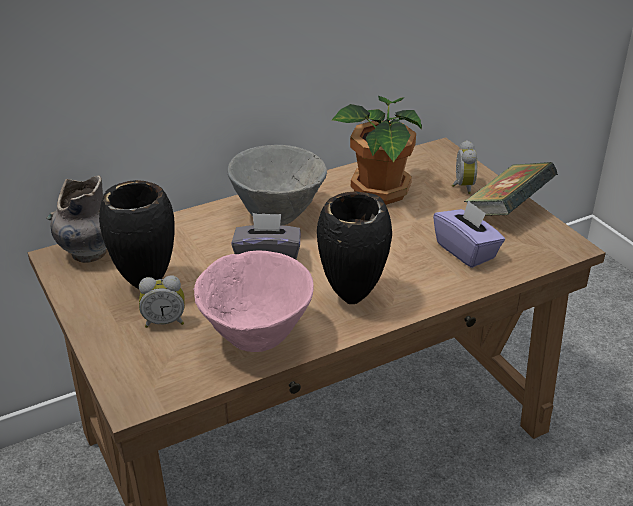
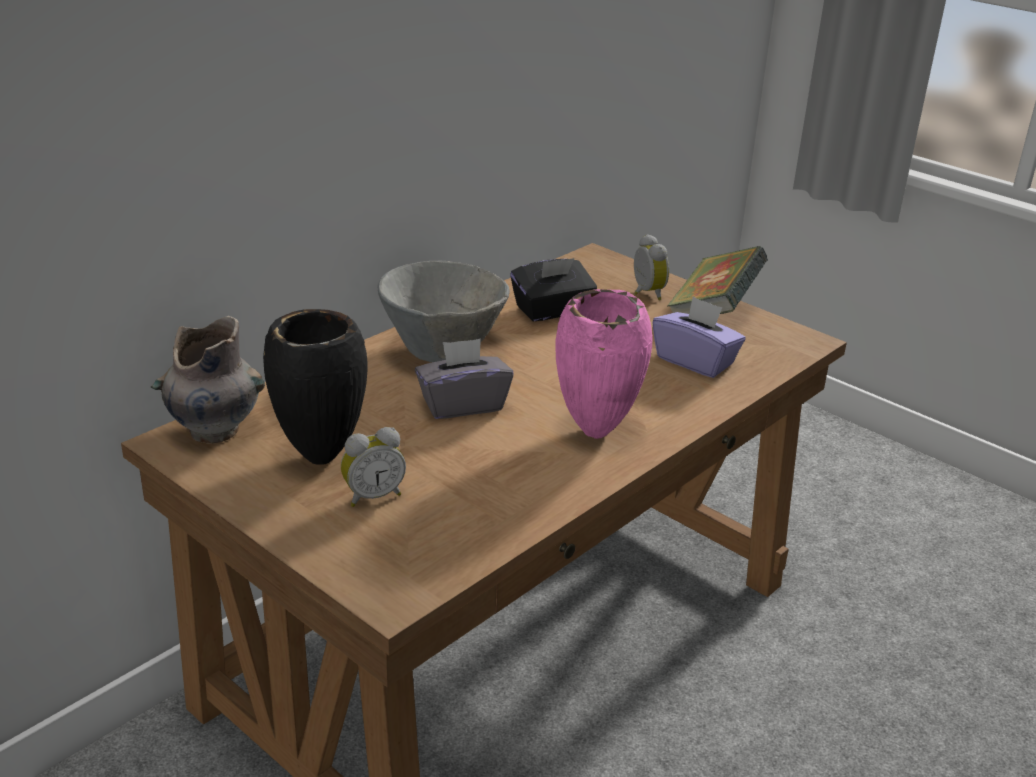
camera: 20 degrees left, 5 degrees down
pink bowl [193,250,314,352] -> none
black vase [317,191,392,304] -> pink vase [555,289,652,439]
potted plant [332,96,422,205] -> black tissue box [510,258,597,321]

